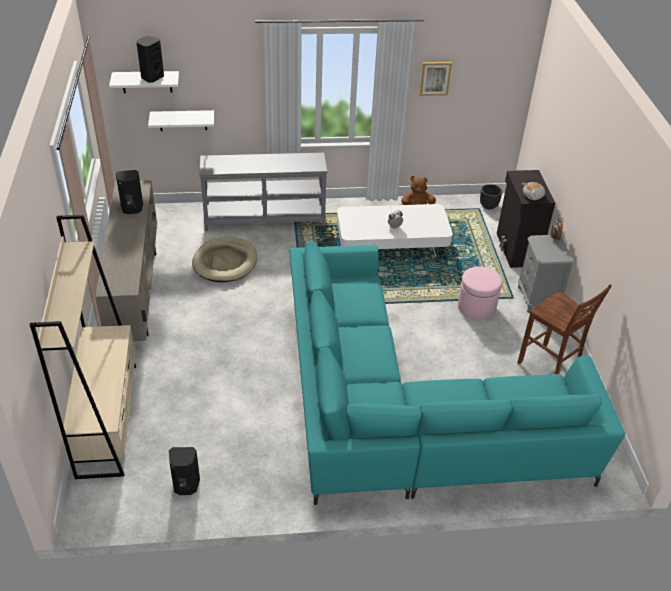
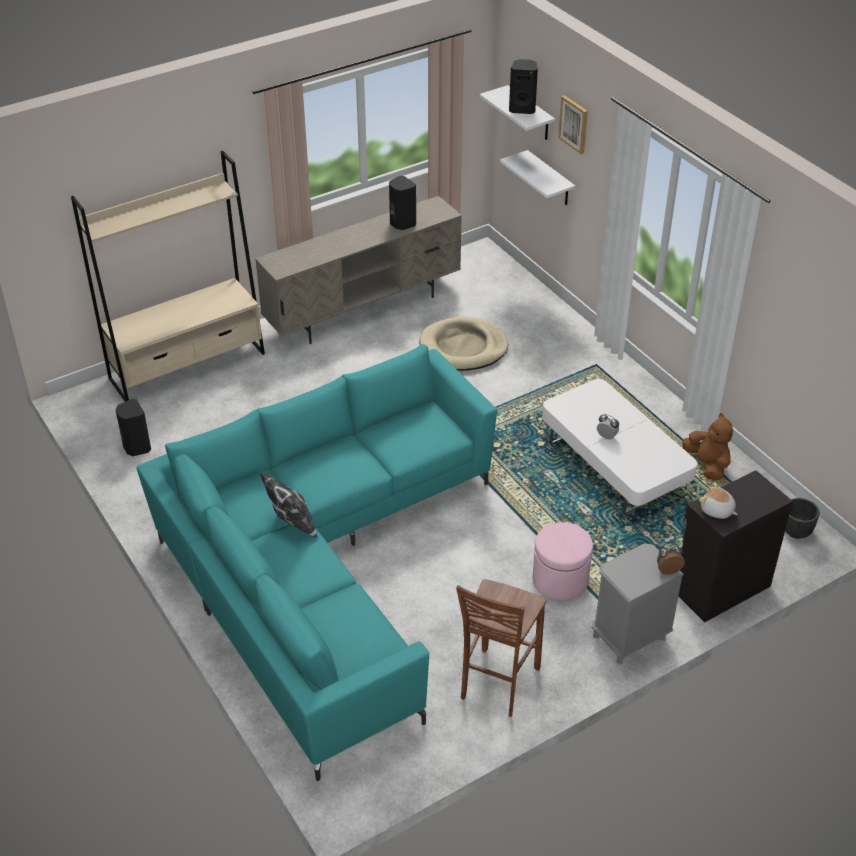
camera: 65 degrees right, 0 degrees up
grey console table [199,153,328,231] -> none
picture [419,62,452,96] -> picture moved to [558,95,588,154]
none -> pillow [260,472,318,538]

